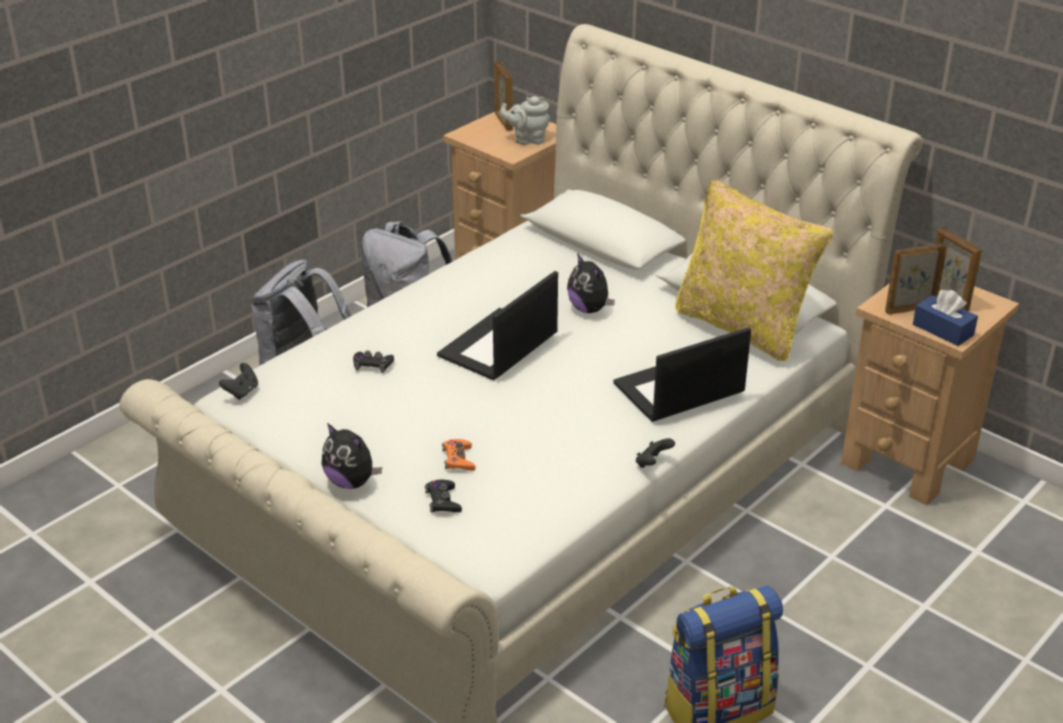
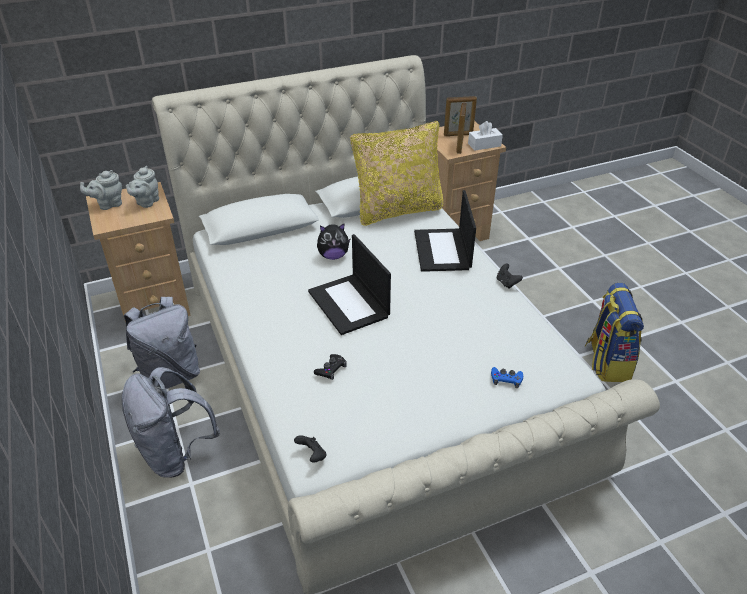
camera: 65 degrees left, 5 degrees up
plush toy [322,423,382,489] -> none
black game controller [425,480,462,513] -> blue game controller [491,367,523,388]
orange game controller [442,439,475,471] -> none
picture frame [494,60,513,131] -> grey teapot [80,170,122,210]
blue tissue box [913,290,978,346] -> white tissue box [468,121,503,151]

